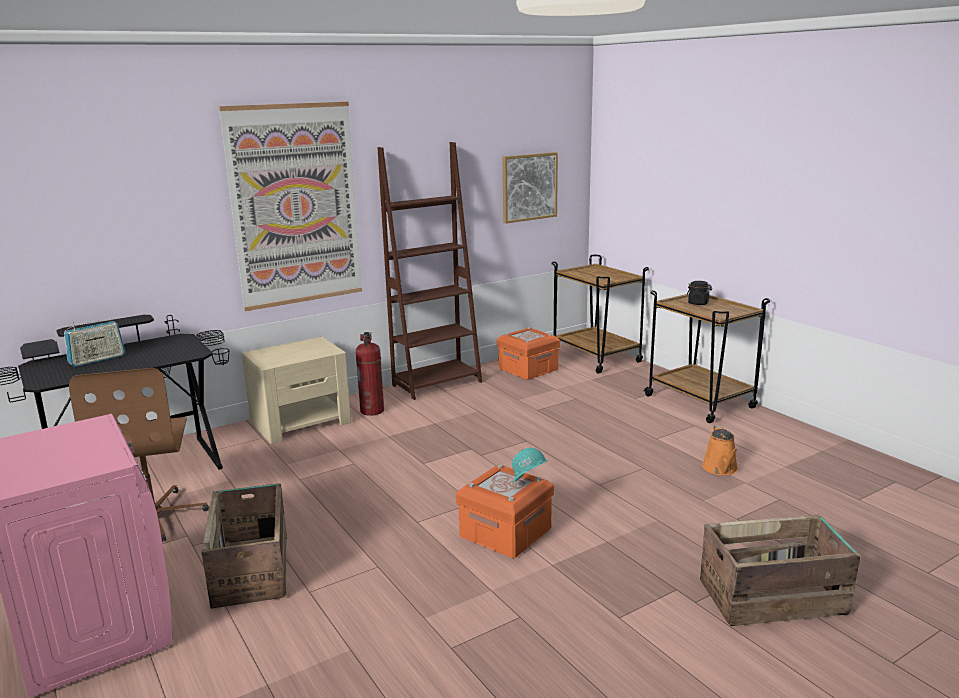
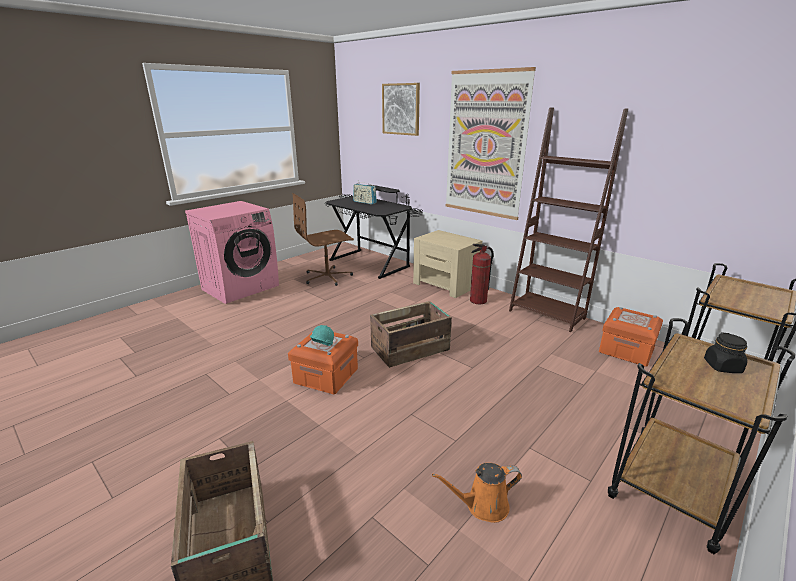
camera: 75 degrees right, 5 degrees up
crate [201,483,287,609] -> crate moved to [370,301,452,368]
picture [503,152,558,223] -> picture moved to [382,83,420,136]

